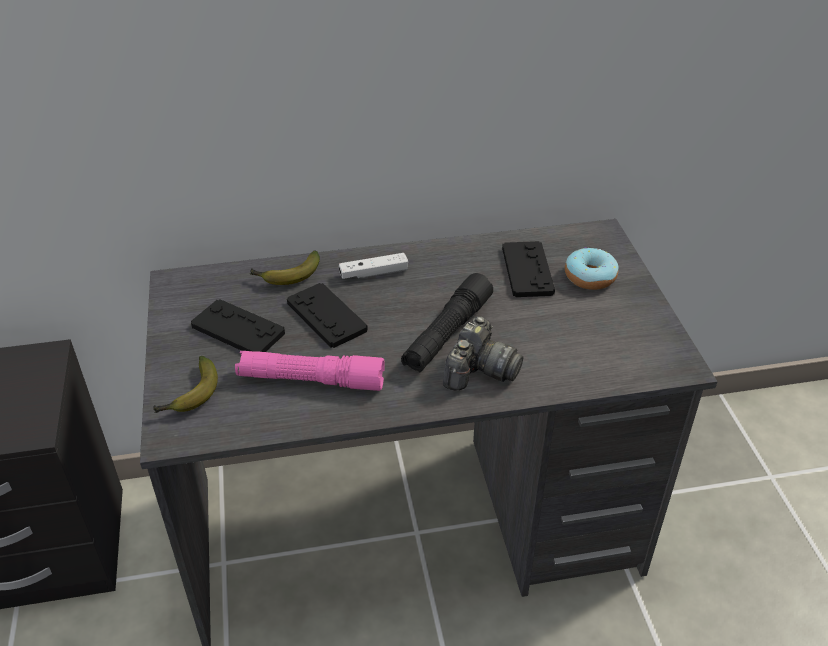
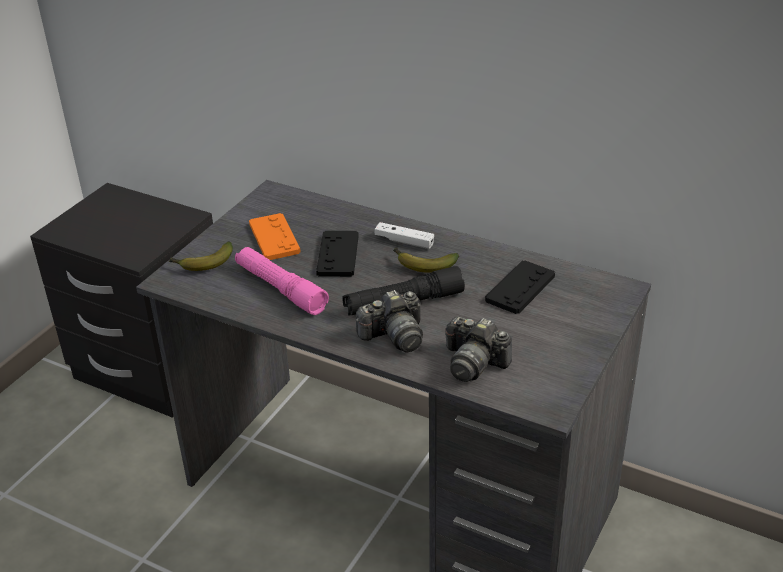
camera: 40 degrees right, 5 degrees down
black game controller [191,299,285,352] -> orange game controller [249,213,301,260]
banana [250,250,320,285] -> banana moved to [393,246,459,273]
donut [565,247,619,290] -> none
none -> camera [445,316,512,382]

